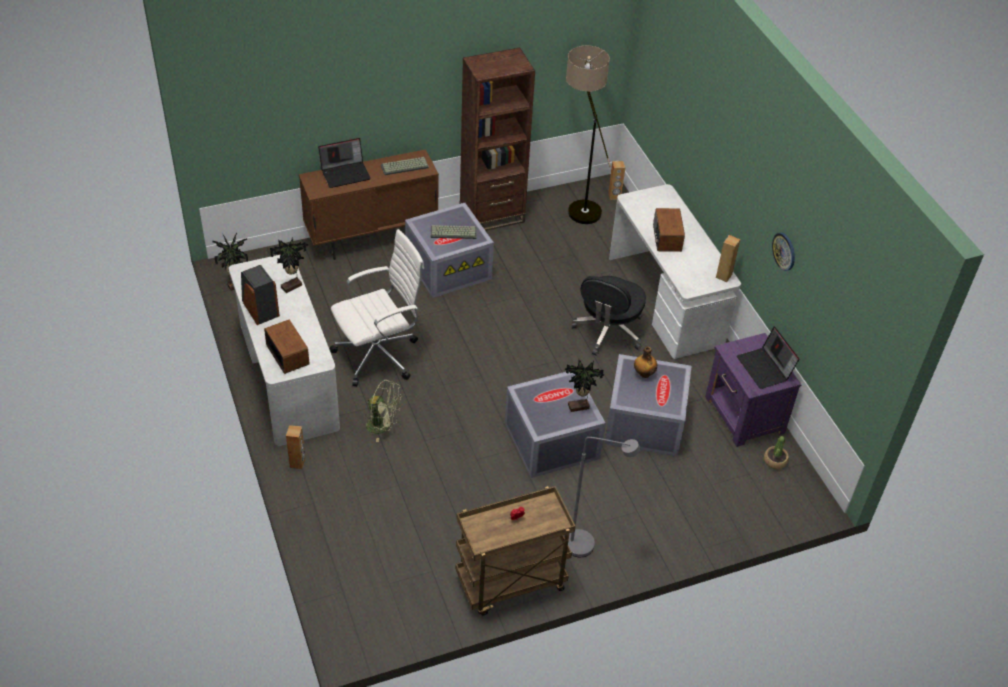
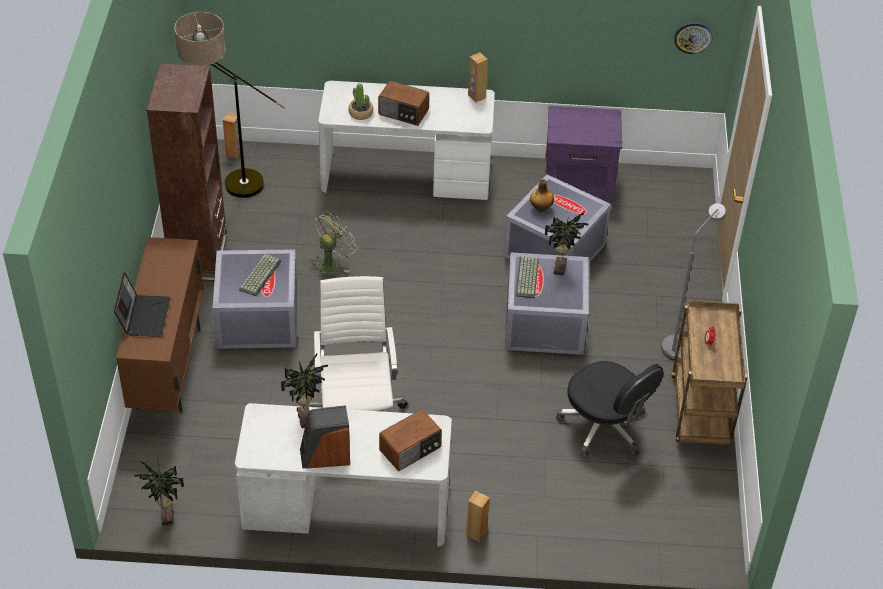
camera: 65 degrees left, 0 degrees up
radio [264,320,310,374] -> radio turned 150 degrees clockwise [379,409,442,471]
green fan [363,379,402,442] -> green fan moved to [310,211,358,274]
keyboard [381,157,429,175] -> keyboard moved to [515,256,539,298]
black office chair [571,276,646,356] -> black office chair moved to [556,361,664,459]
laptop [737,326,799,389] -> none
potted plant [764,436,789,470] -> potted plant moved to [348,83,373,120]
wall clock [772,233,795,271] -> wall clock moved to [674,22,712,54]

